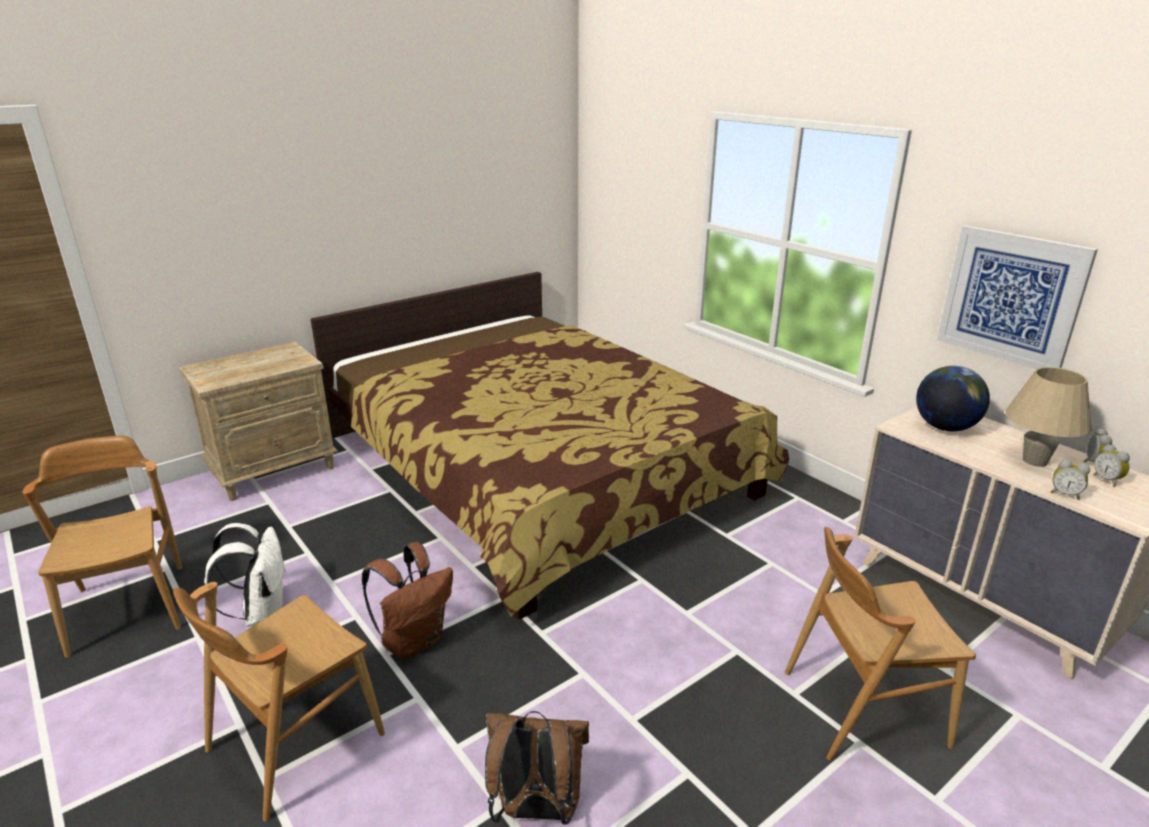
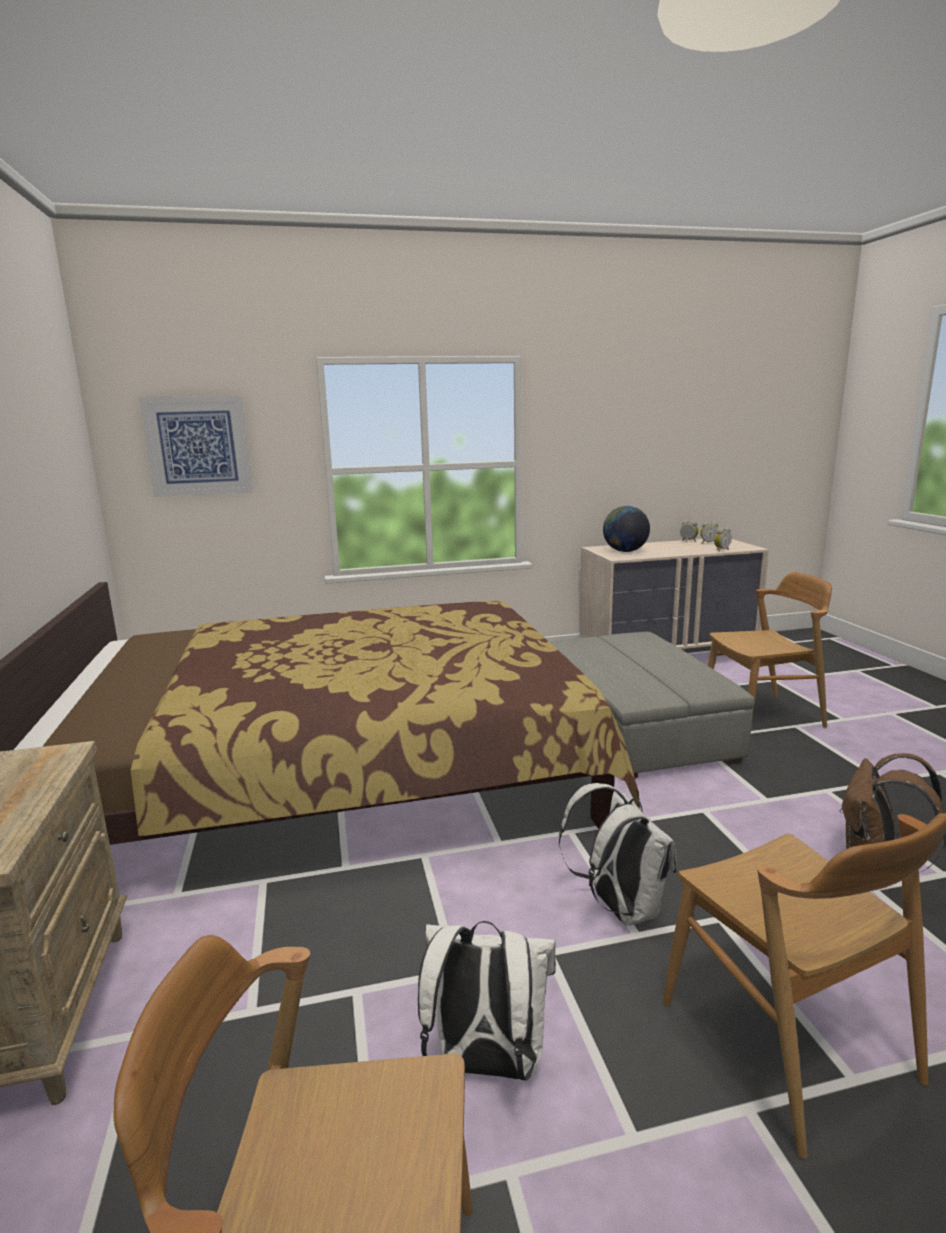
camera: 65 degrees left, 10 degrees down
brown backpack [362,542,453,659] -> white backpack [559,783,677,926]
brown chair [785,527,976,761] -> brown chair turned 120 degrees counterclockwise [708,572,832,728]
picture [937,225,1098,369] -> picture moved to [139,396,253,497]
beige table lamp [1006,367,1092,467] -> none
none -> grey ottoman [549,632,755,778]

